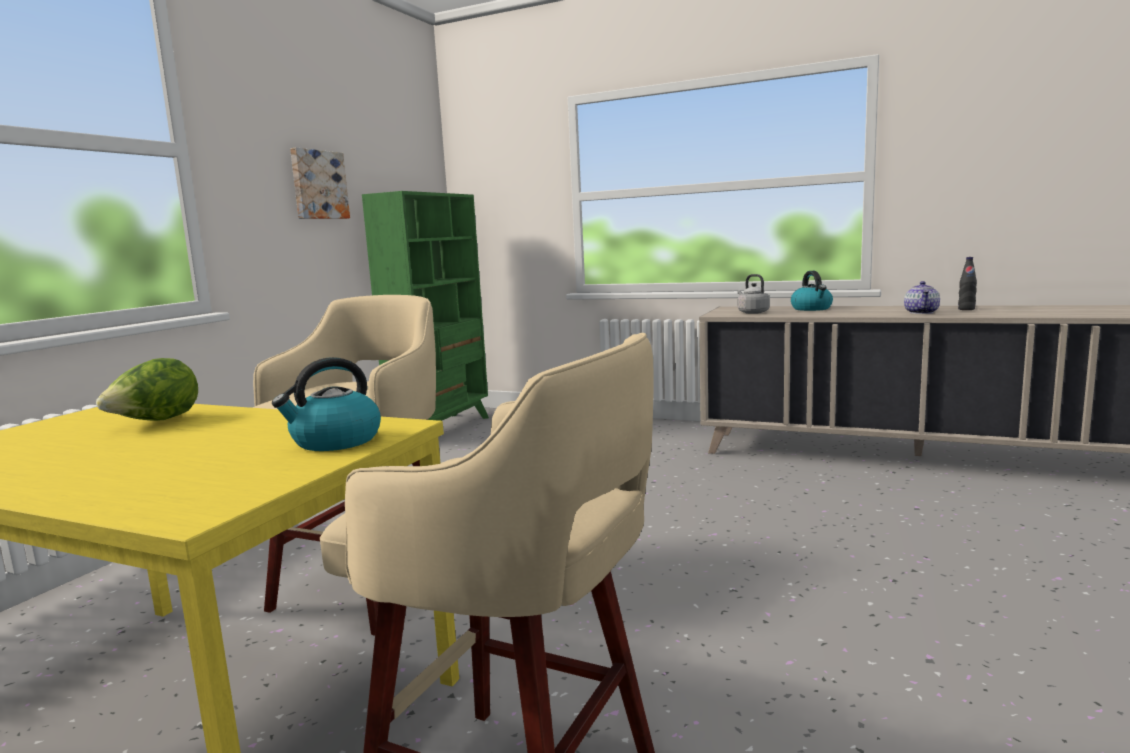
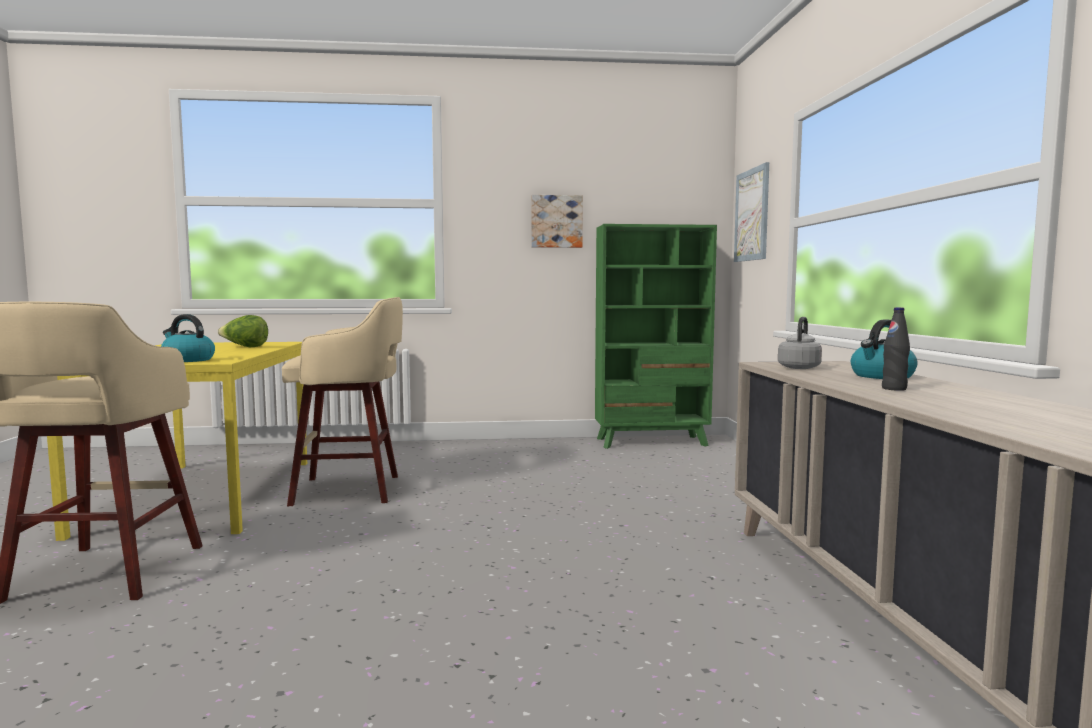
camera: 60 degrees right, 5 degrees down
teapot [904,281,940,314] -> none
black bottle [958,257,977,310] -> black bottle moved to [882,307,910,391]
none -> picture [734,162,769,262]

